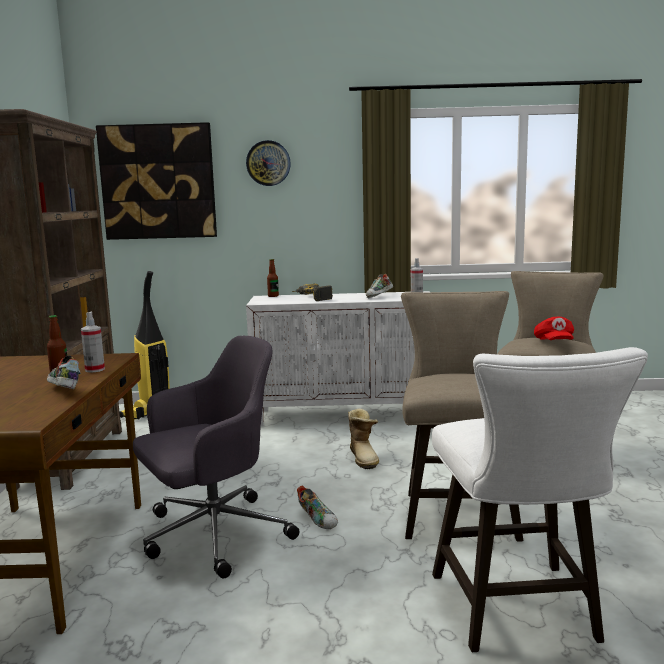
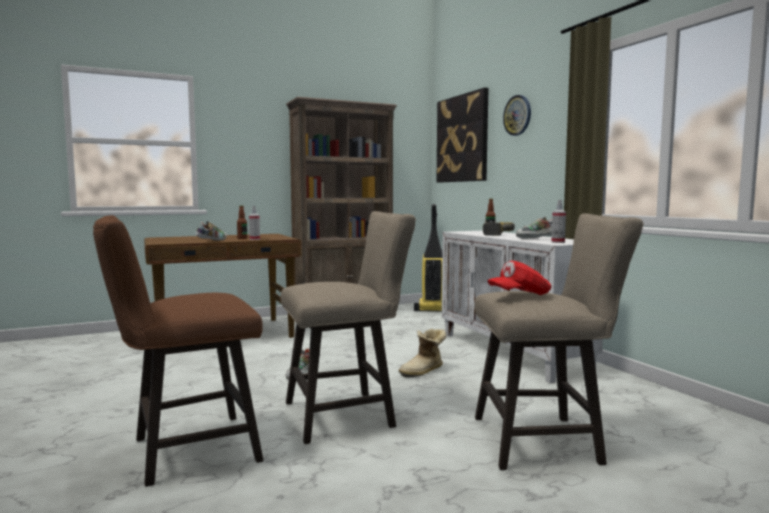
camera: 65 degrees right, 5 degrees down
grey office chair [133,336,299,579] -> none
white stool [432,347,648,652] -> brown stool [93,215,263,487]

